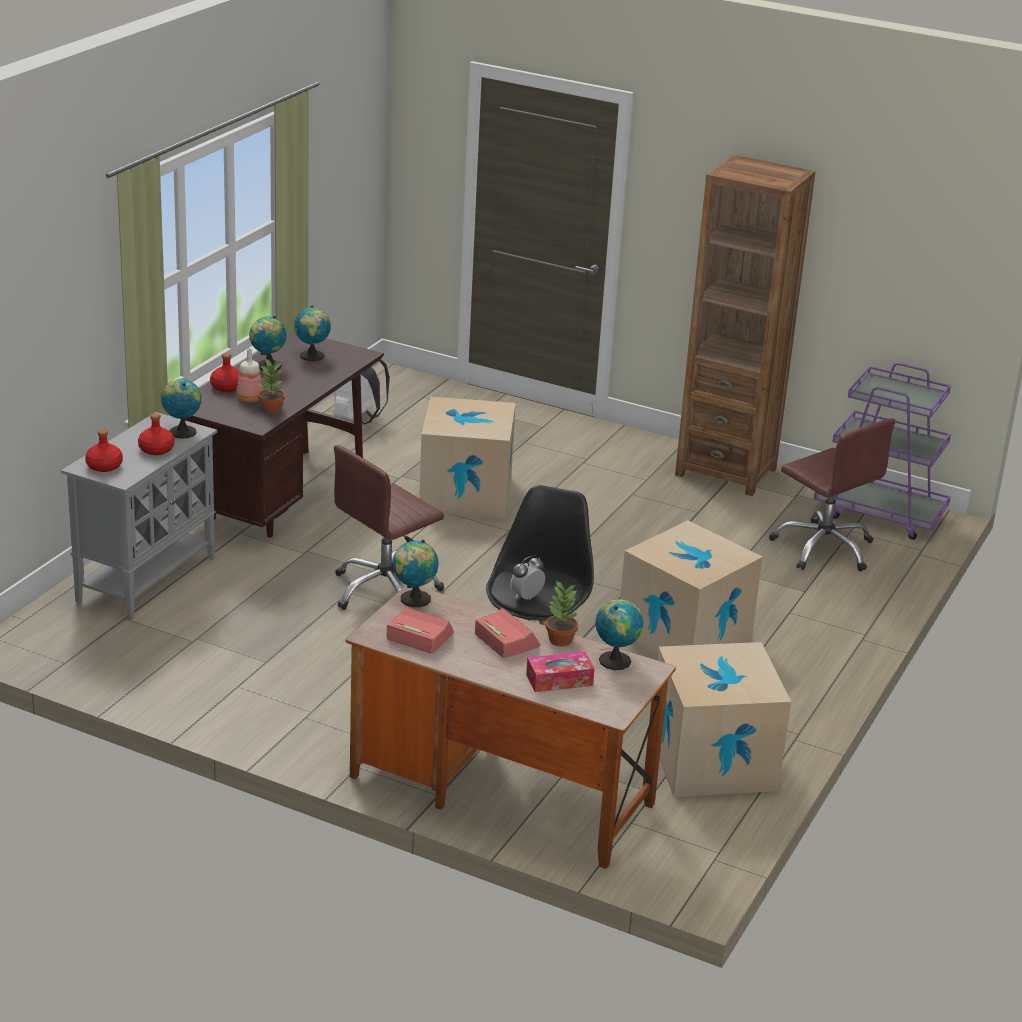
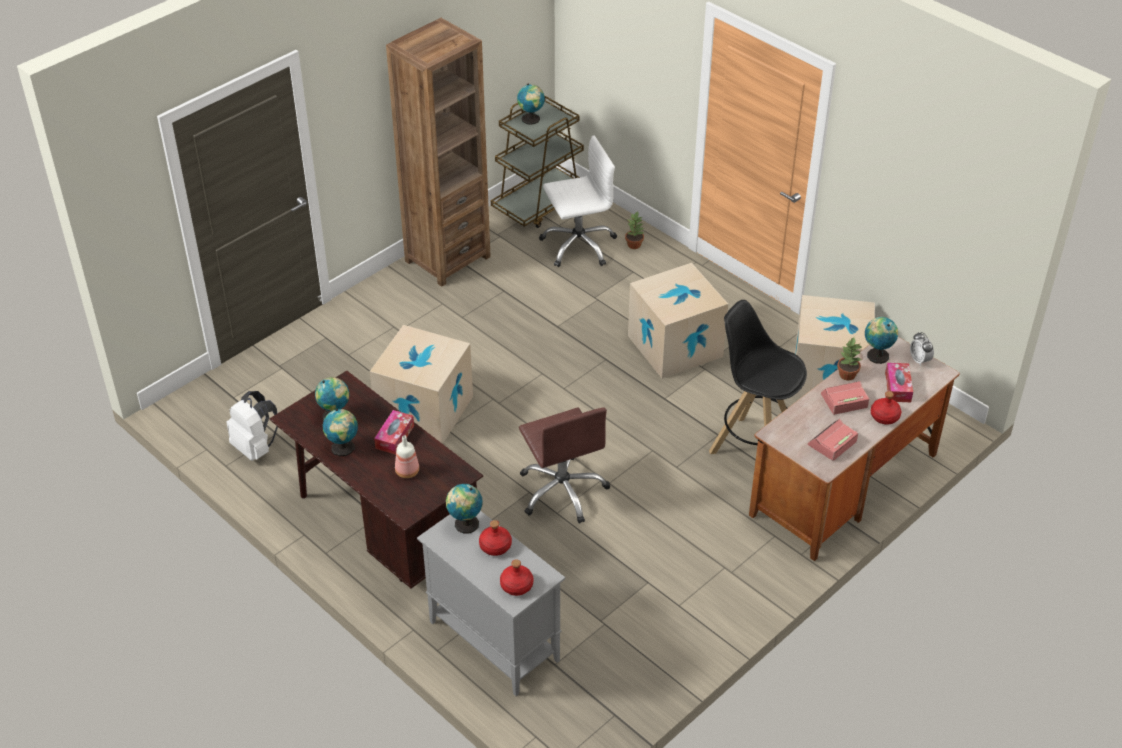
camera: 70 degrees left, 15 degrees up
red bottle [210,353,239,392] -> red bottle moved to [871,391,901,425]
potted plant [258,359,285,413] -> potted plant moved to [625,212,644,249]
globe [393,540,439,607] -> globe moved to [517,84,545,125]
alarm clock [510,555,545,600] -> alarm clock moved to [910,332,934,366]
brown office chair [769,418,895,571] -> white office chair [539,135,617,267]
purple cart [814,363,951,540] -> brown cart [491,95,584,228]
none -> tissue box [374,410,414,455]

